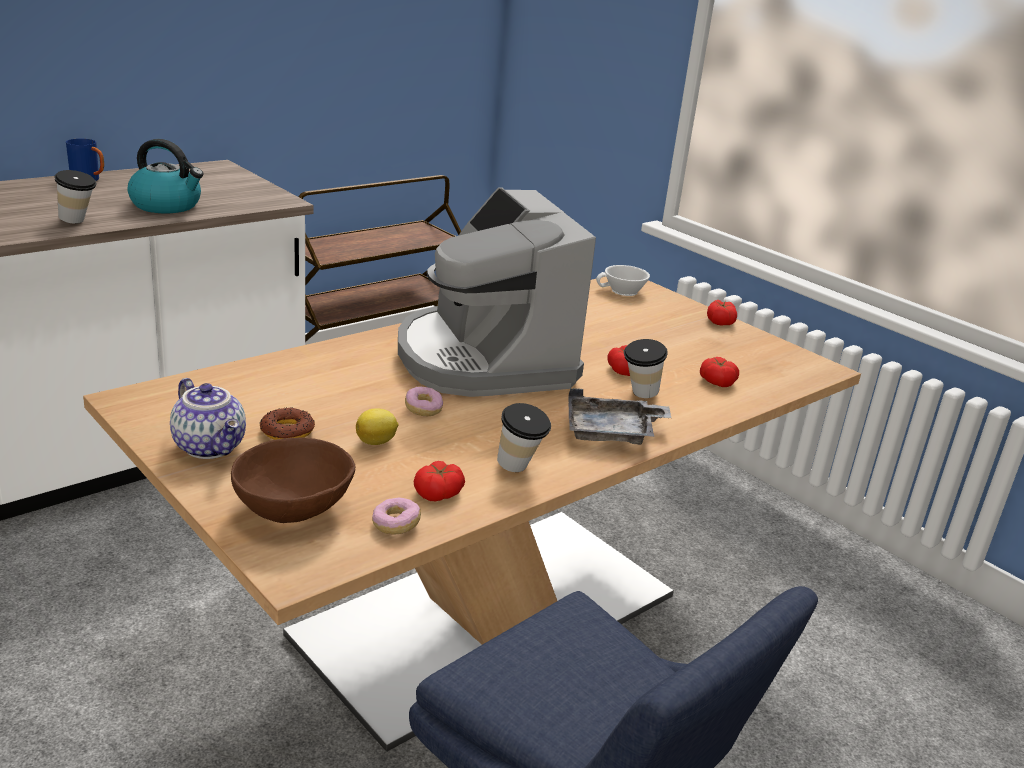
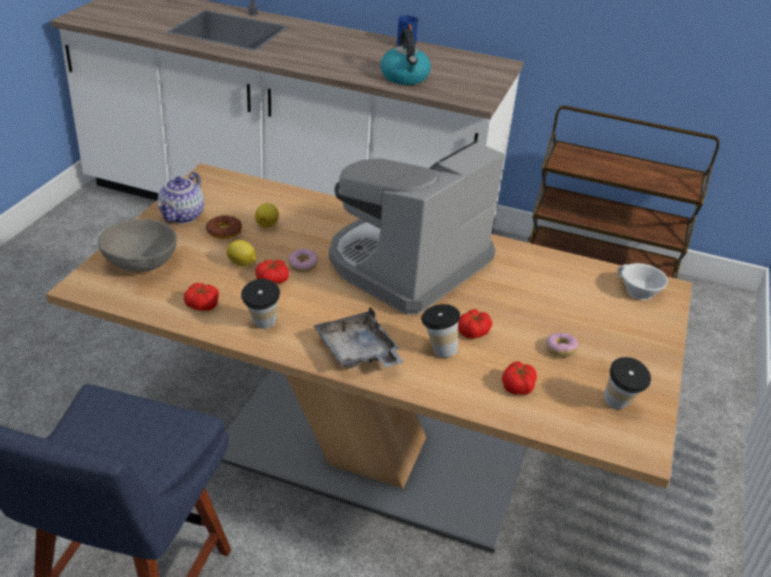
camera: 60 degrees right, 10 degrees up
cup [54,170,96,224] -> cup moved to [604,357,651,409]
brown bowl [231,438,355,523] -> grey bowl [98,219,177,272]
donut [372,498,421,534] -> donut moved to [546,333,578,357]
tomato [707,300,737,326] -> tomato moved to [255,260,289,283]
none -> lemon [255,203,279,228]

